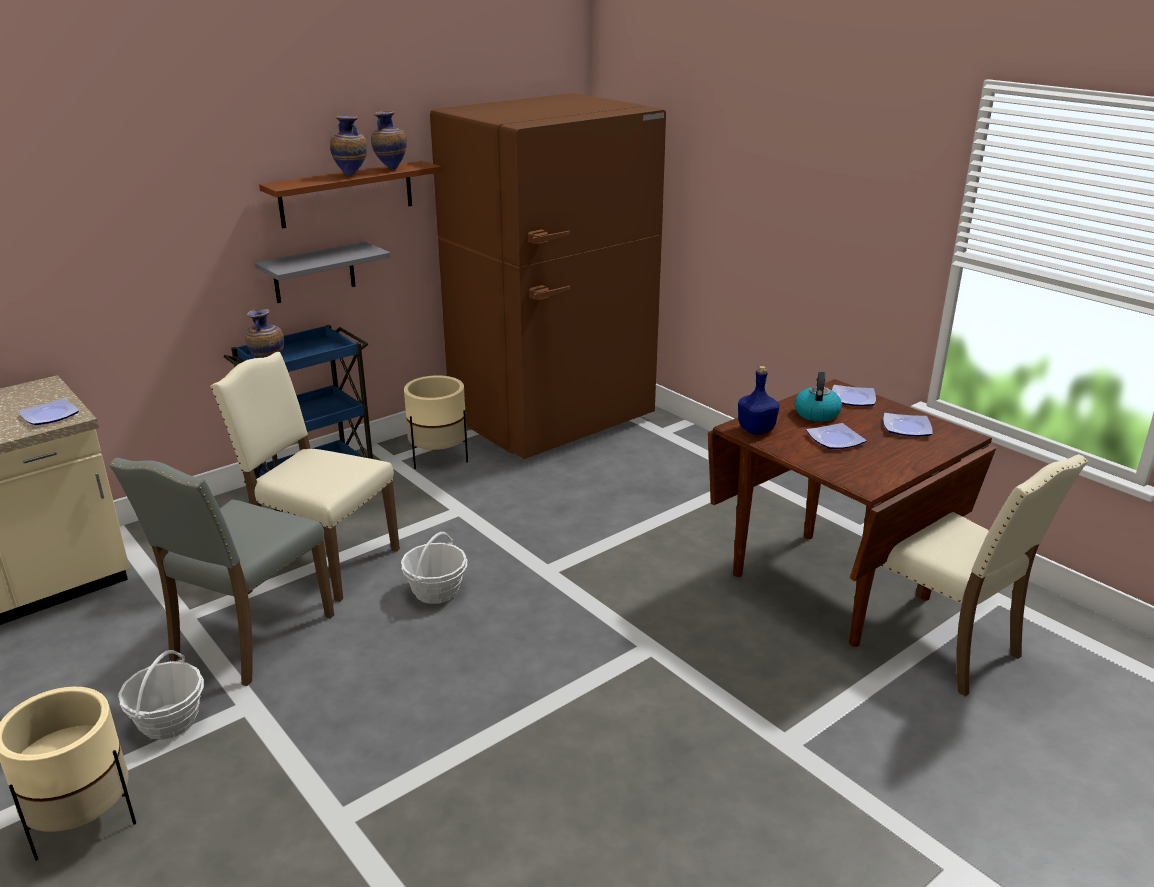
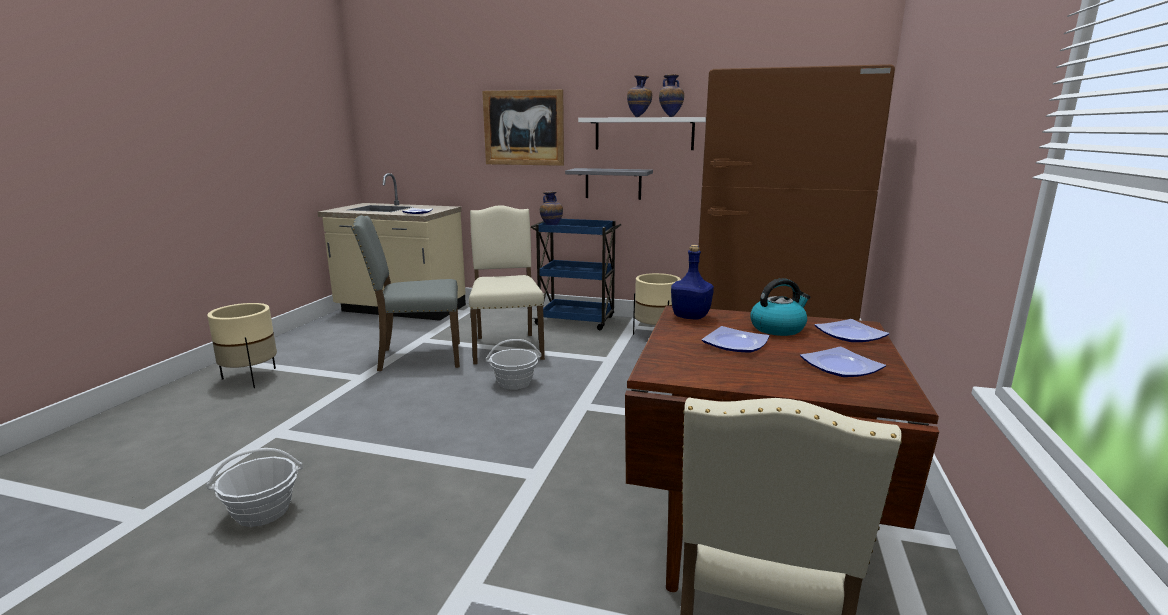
camera: 55 degrees right, 10 degrees down
basket [118,650,204,740] -> basket moved to [206,448,303,527]
brown shelf [259,161,442,228] -> white shelf [578,117,706,150]
none -> picture [482,90,564,166]

